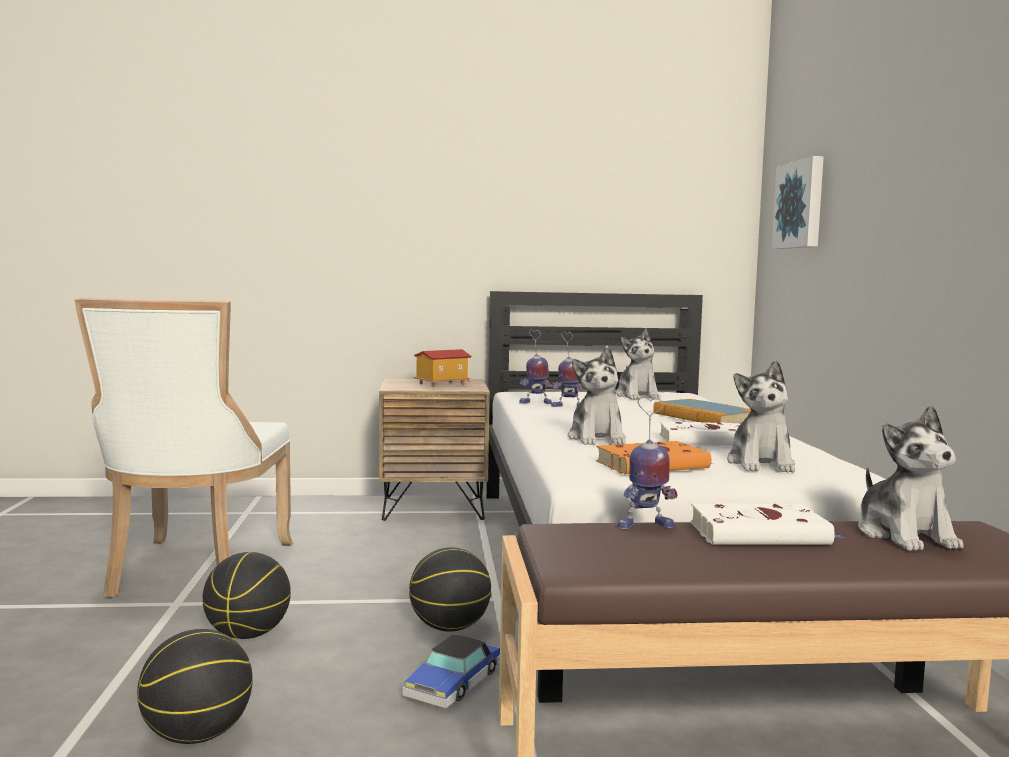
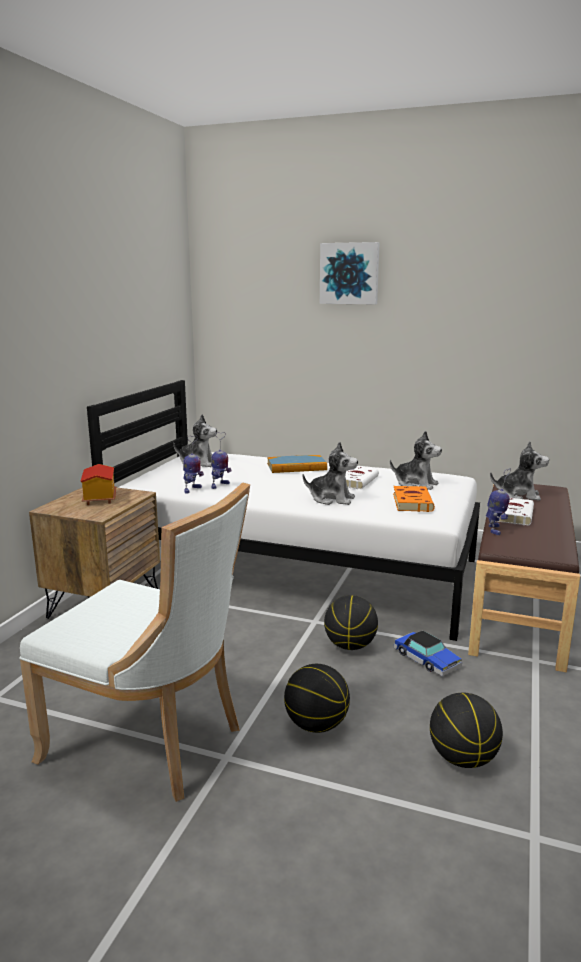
camera: 65 degrees left, 10 degrees up
picture [772,156,824,249] -> picture moved to [320,242,380,304]

